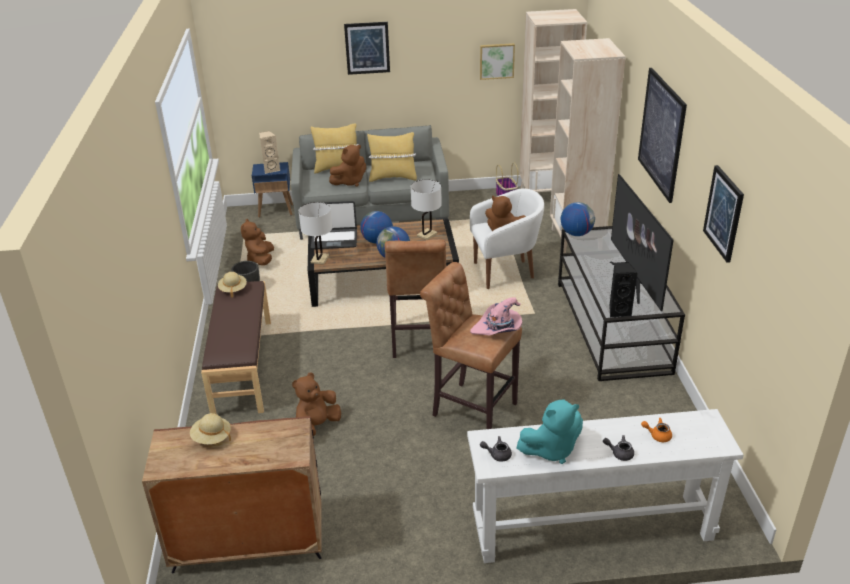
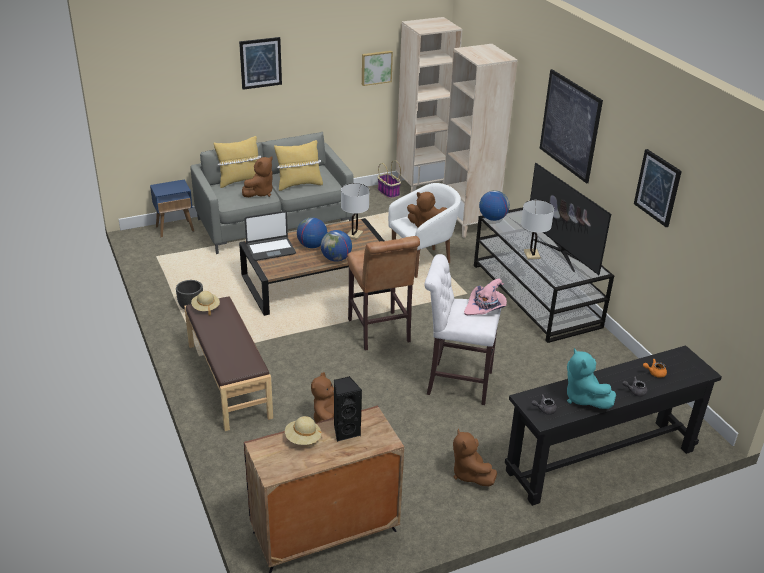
camera: 20 degrees left, 0 degrees up
brown plush toy [241,219,274,266] -> brown plush toy moved to [453,429,497,487]
beige speaker [259,131,280,174] -> none
white table lamp [299,202,333,265] -> white table lamp moved to [521,200,554,259]
brown stool [420,262,522,429] -> white stool [424,254,501,405]
white console table [467,409,744,563] -> black console table [505,345,722,506]
turquoise plush toy [517,399,583,464] -> turquoise plush toy turned 105 degrees clockwise [567,348,616,409]
black speaker [609,262,638,317] -> black speaker moved to [334,376,362,442]

